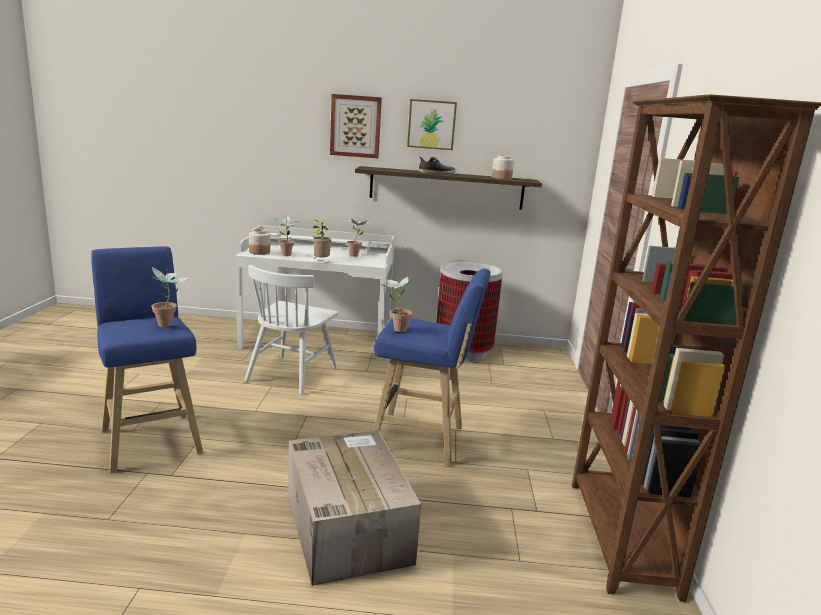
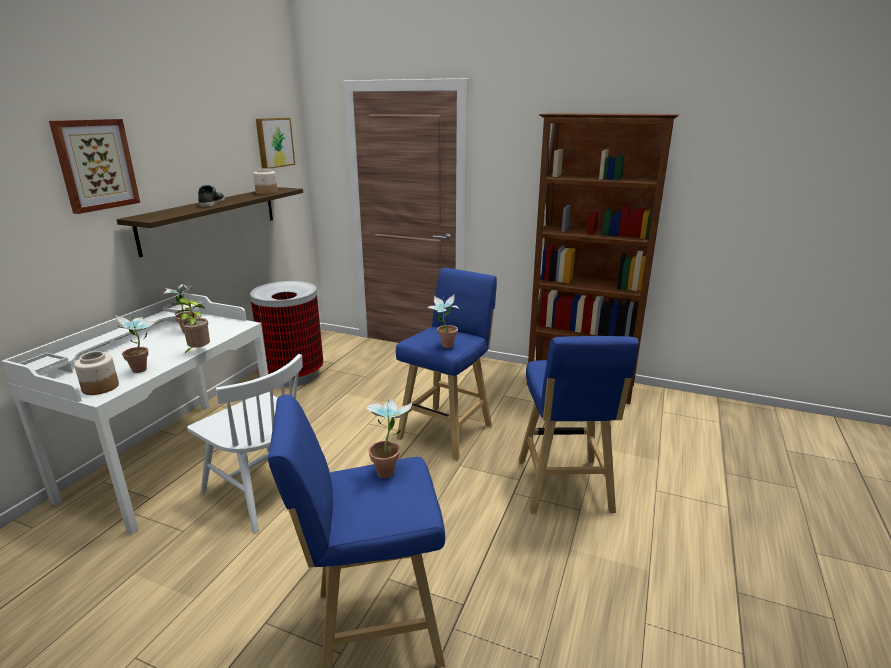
camera: 70 degrees left, 5 degrees up
cardboard box [288,430,421,586] -> blue stool [518,336,638,514]
picture [407,99,457,150] -> picture moved to [256,118,295,169]

